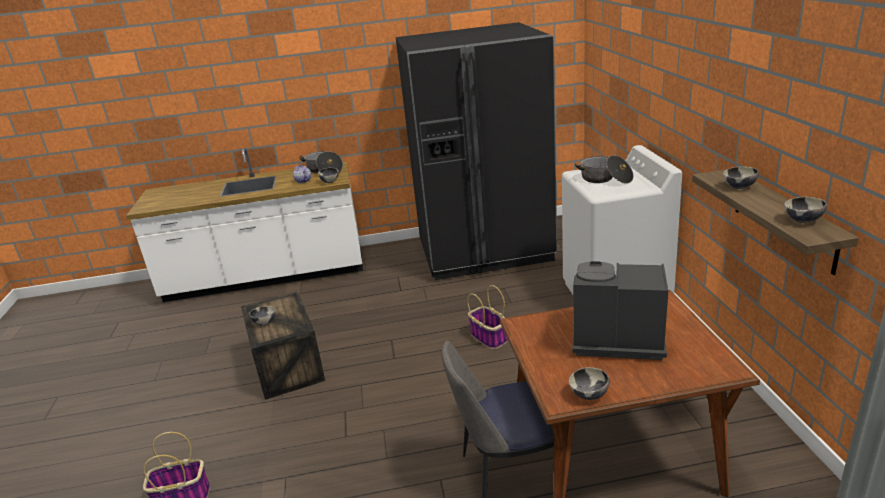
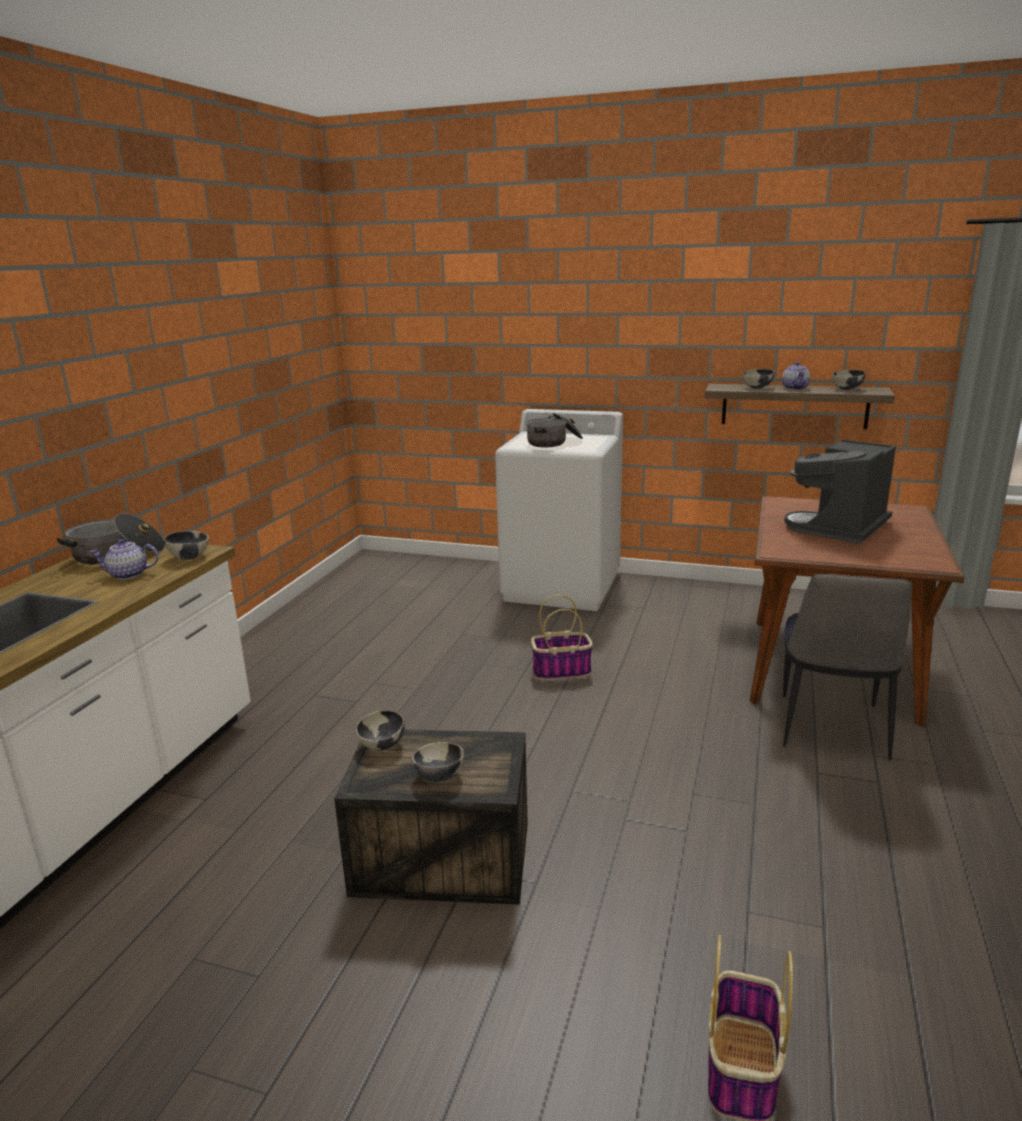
camera: 65 degrees left, 5 degrees down
black fridge [396,22,557,280] -> none
bowl [569,367,610,400] -> bowl moved to [356,710,405,751]
none -> teapot [782,362,810,390]

